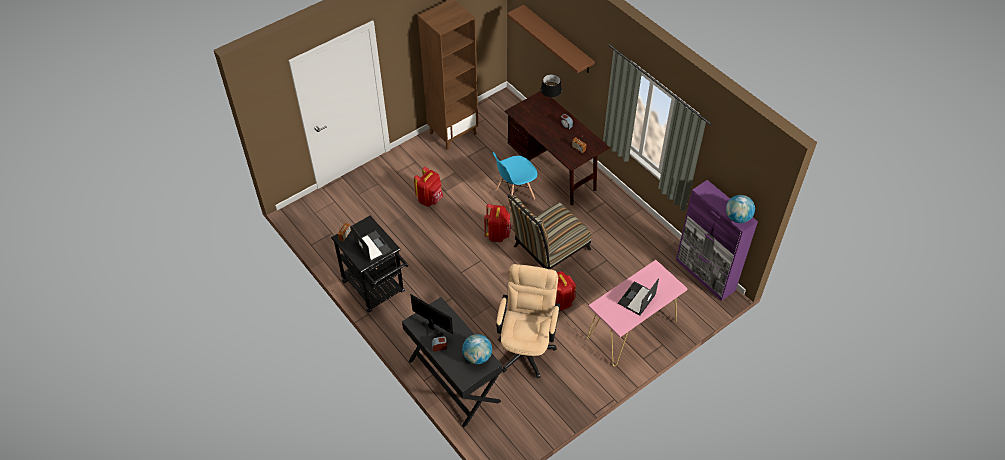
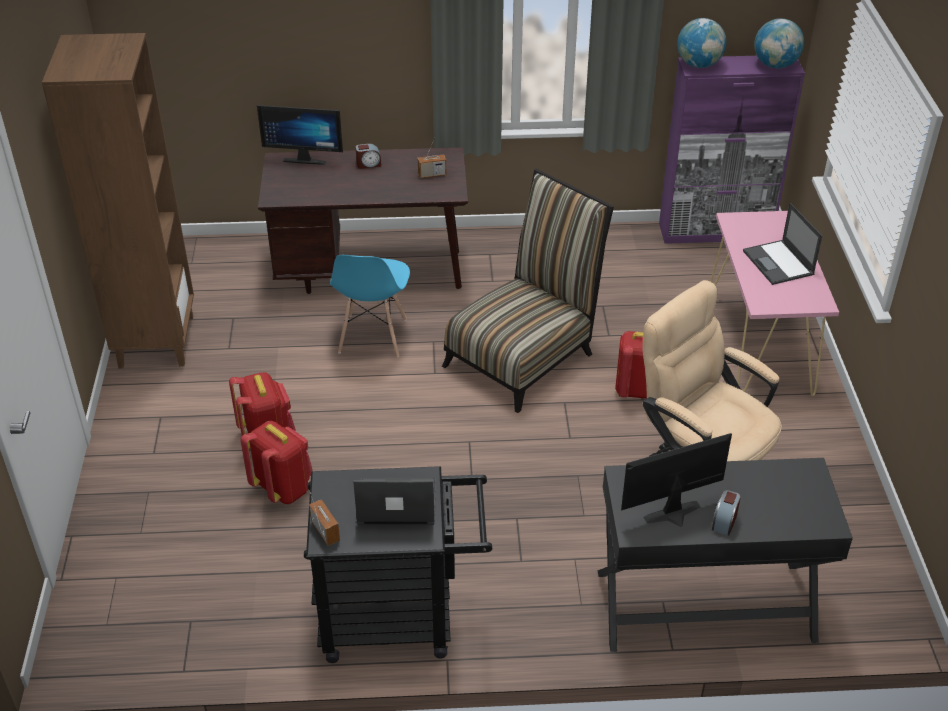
camera: 55 degrees left, 10 degrees down
globe [462,334,492,364] -> globe moved to [677,18,727,68]
red backpack [484,204,511,242] -> red backpack moved to [240,421,312,504]
brown shelf [507,5,595,73] -> none
chair [508,195,591,269] -> chair turned 135 degrees counterclockwise [442,168,614,413]
black table lamp [540,74,562,104] -> monitor [257,105,343,165]

